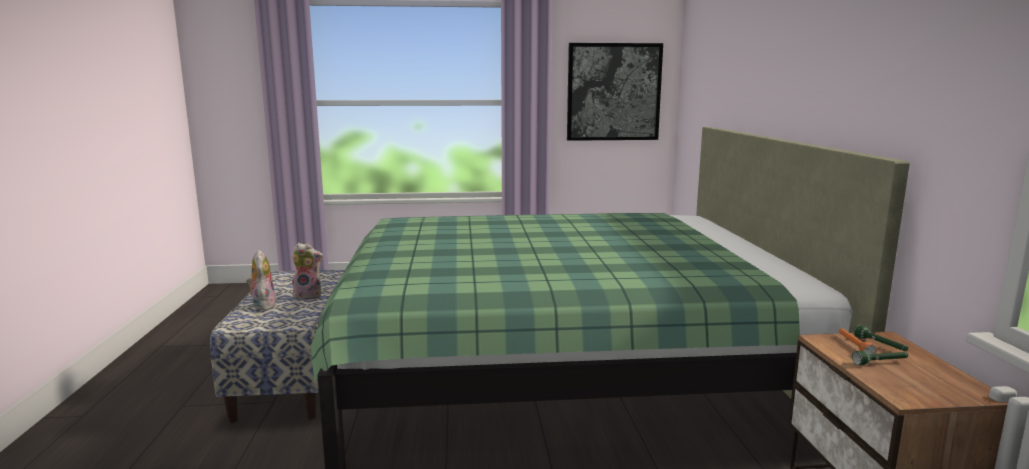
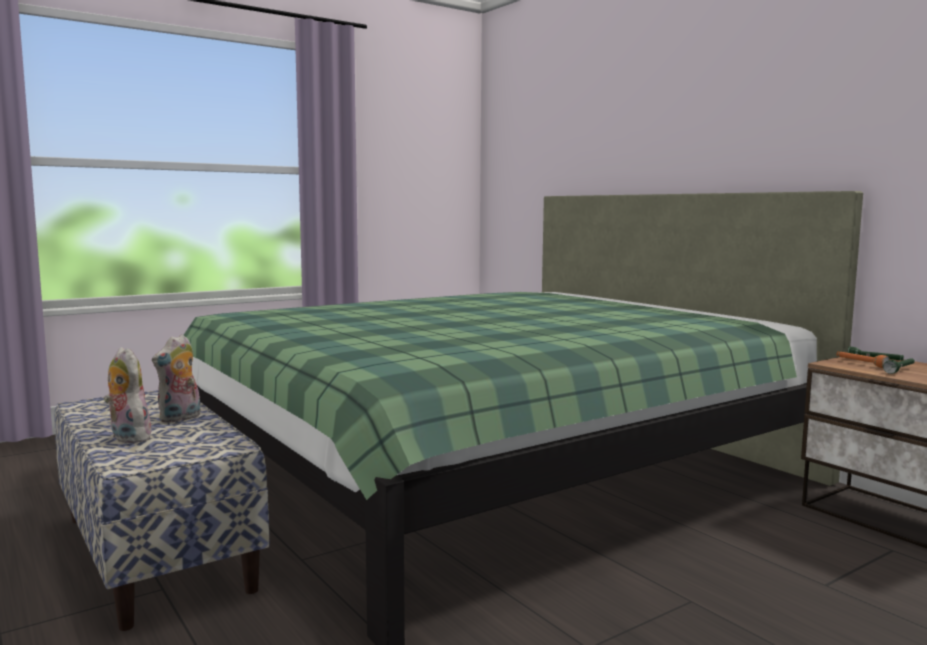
camera: 30 degrees left, 5 degrees down
plush toy [292,243,323,300] -> plush toy turned 150 degrees clockwise [152,334,201,423]
picture [567,43,663,141] -> none

